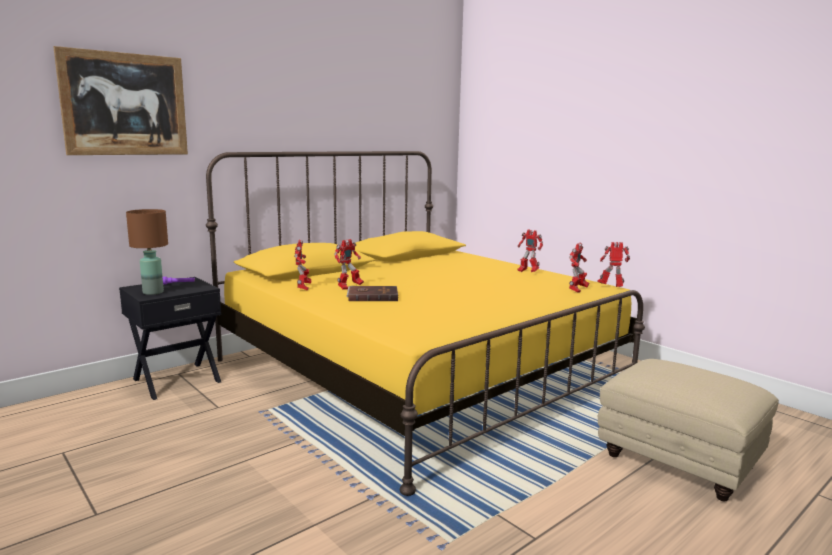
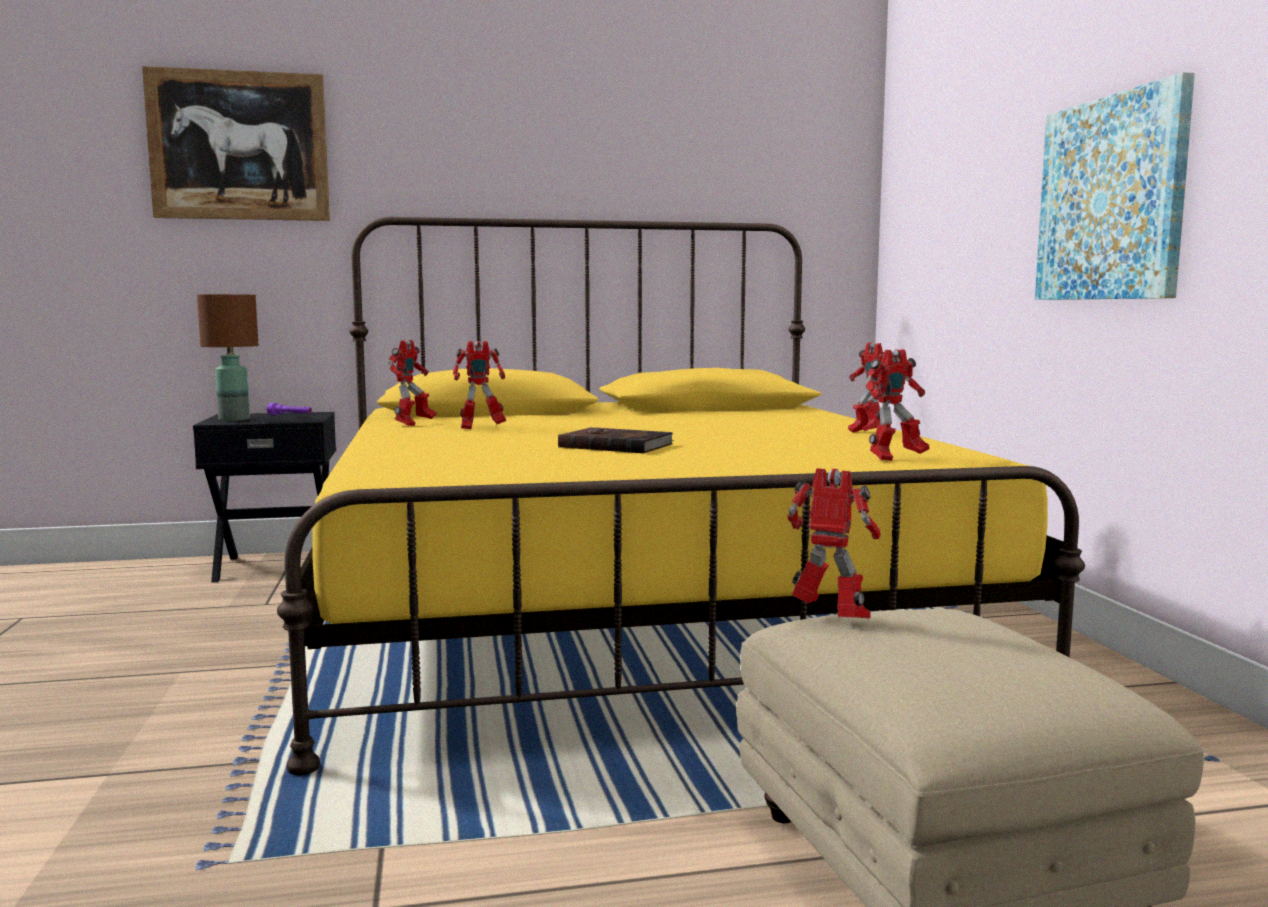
camera: 30 degrees right, 5 degrees down
brown book [347,286,398,301] -> brown book moved to [558,427,674,453]
toy robot [597,242,630,287] -> toy robot moved to [787,468,881,618]
none -> picture [1035,72,1195,300]

